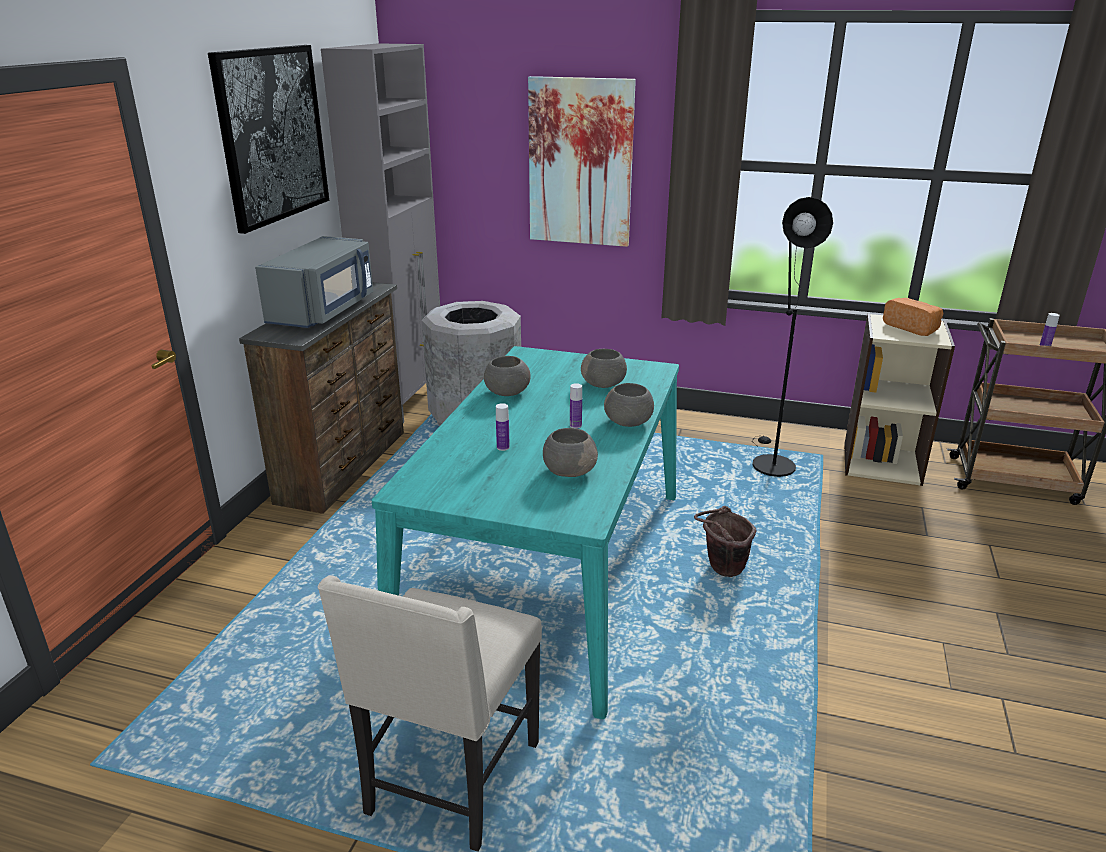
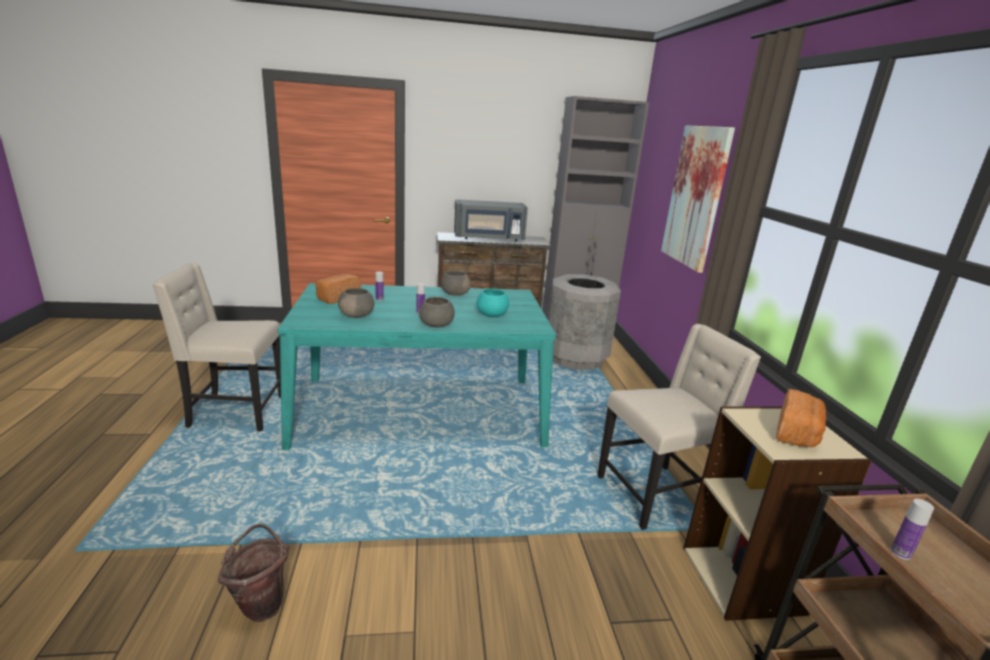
camera: 65 degrees right, 5 degrees down
picture [208,45,329,234] -> none
grey bowl [581,349,627,388] -> turquoise bowl [477,289,509,317]
brown bucket [694,506,756,577] -> brown bucket moved to [218,524,289,622]
black floor lamp [752,197,833,477] -> beige chair [597,324,761,530]
none -> bread [315,274,361,304]

